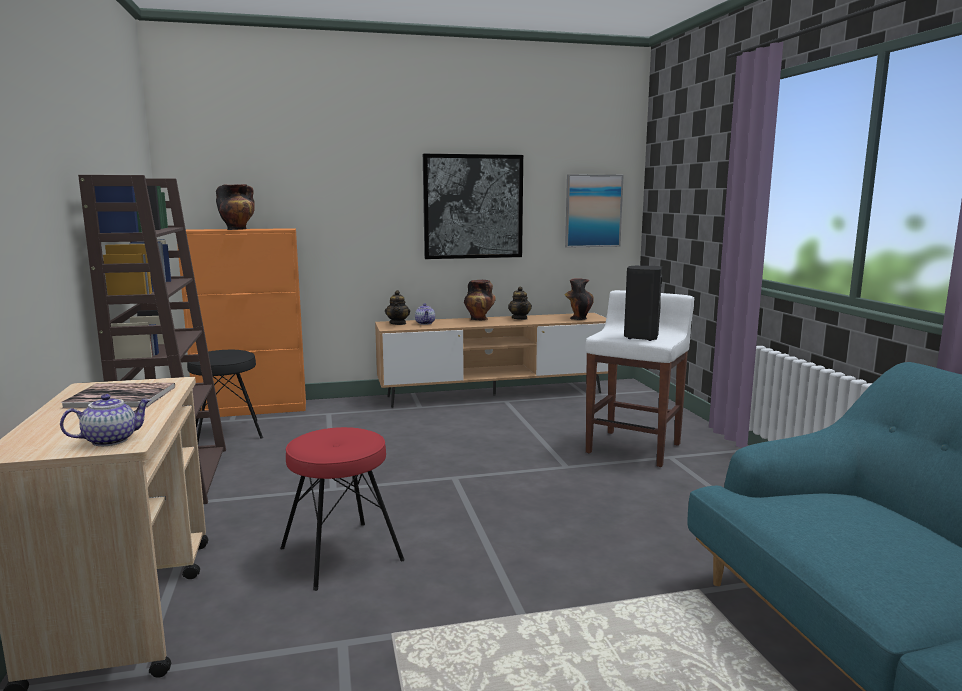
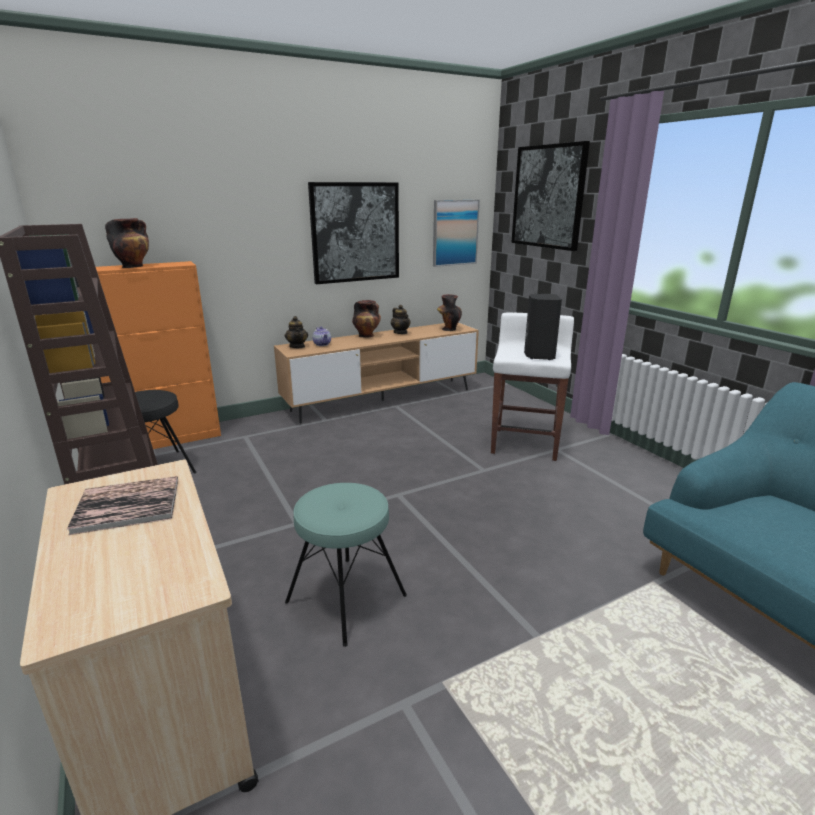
camera: 15 degrees left, 10 degrees up
teapot [60,394,151,446] -> none
red stool [280,427,404,591] -> turquoise stool [285,483,407,647]
none -> picture [511,141,590,251]

